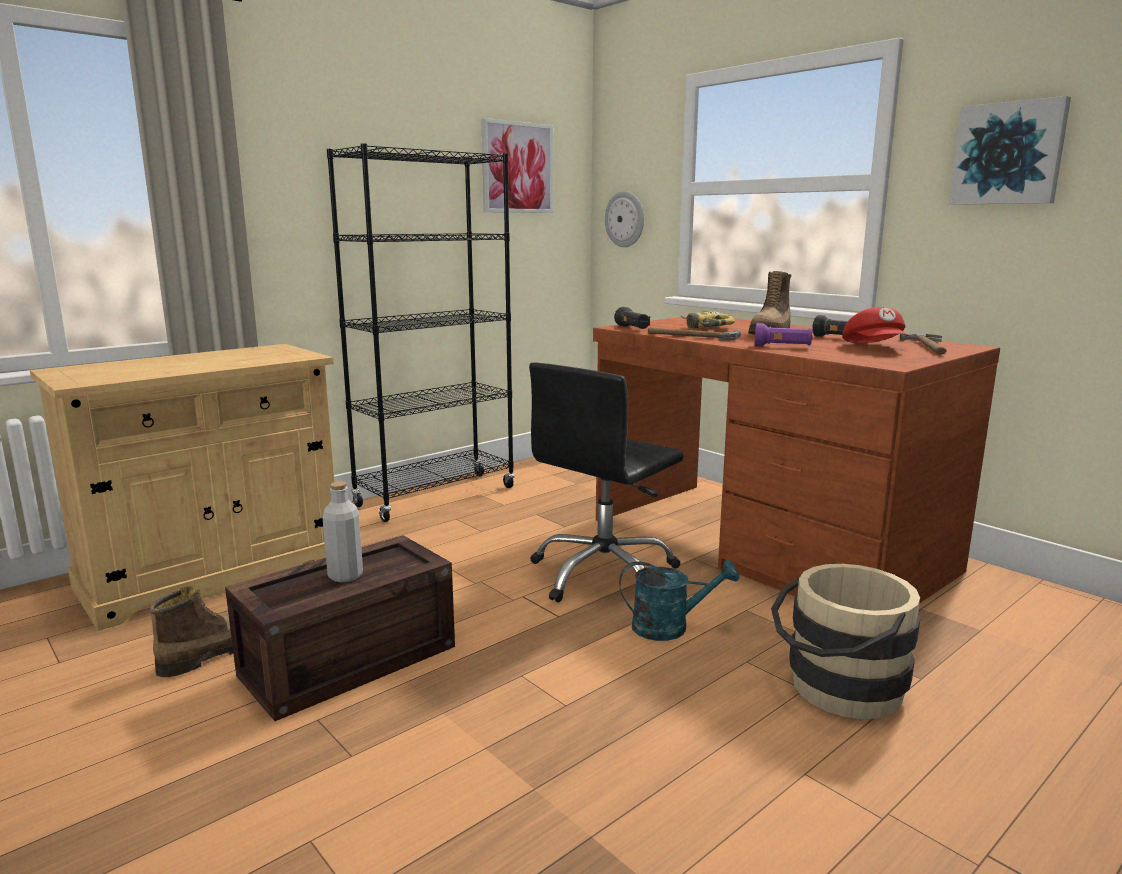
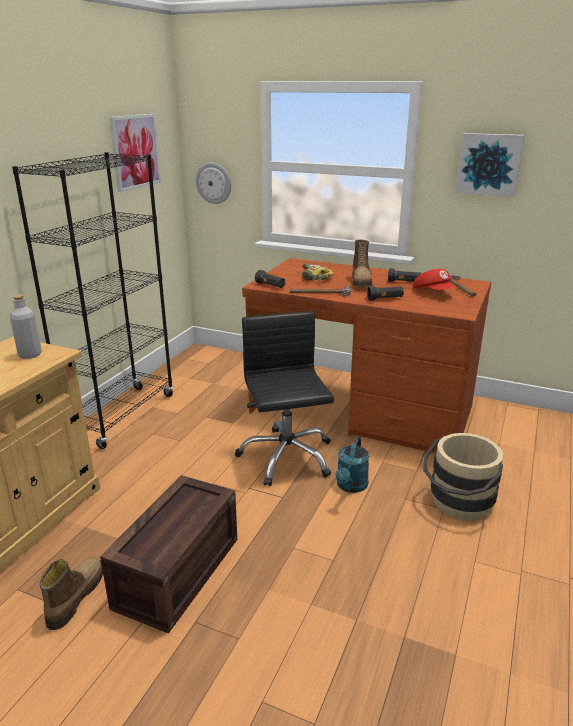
camera: 25 degrees left, 10 degrees up
grey bottle [323,482,363,583] -> grey bottle moved to [10,294,42,359]
black office chair [529,363,684,603] -> black office chair turned 150 degrees clockwise [235,311,334,487]
turquoise watering can [619,560,739,641] -> turquoise watering can turned 135 degrees clockwise [336,437,369,493]
purple flashlight [755,323,813,346] -> black flashlight [367,286,404,301]

